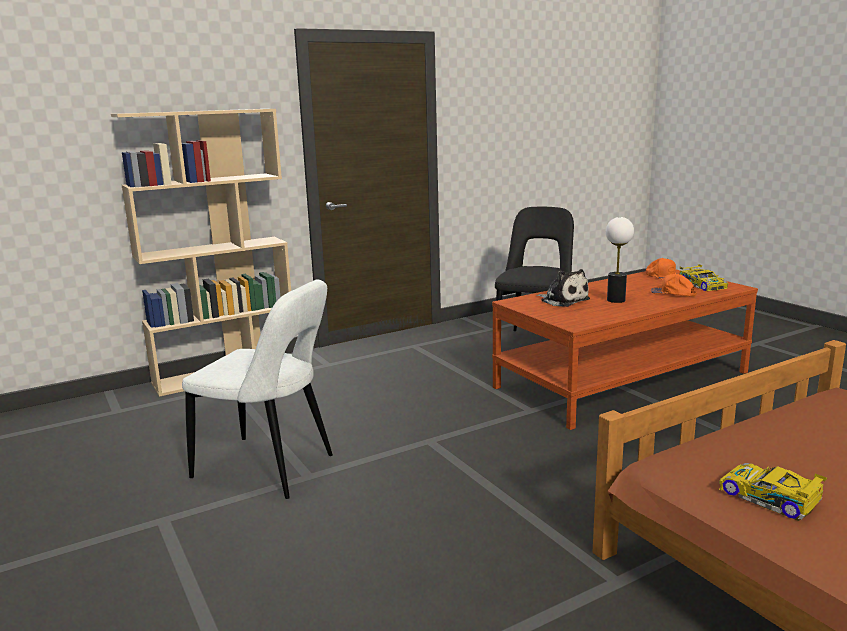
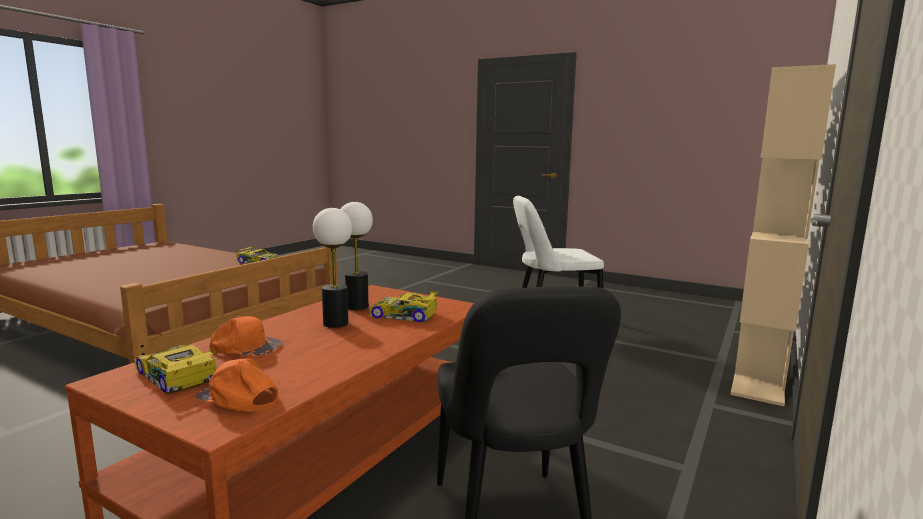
camera: 150 degrees right, 5 degrees down
plush toy [536,269,590,307] -> toy car [369,291,438,322]
none -> table lamp [340,202,373,310]

